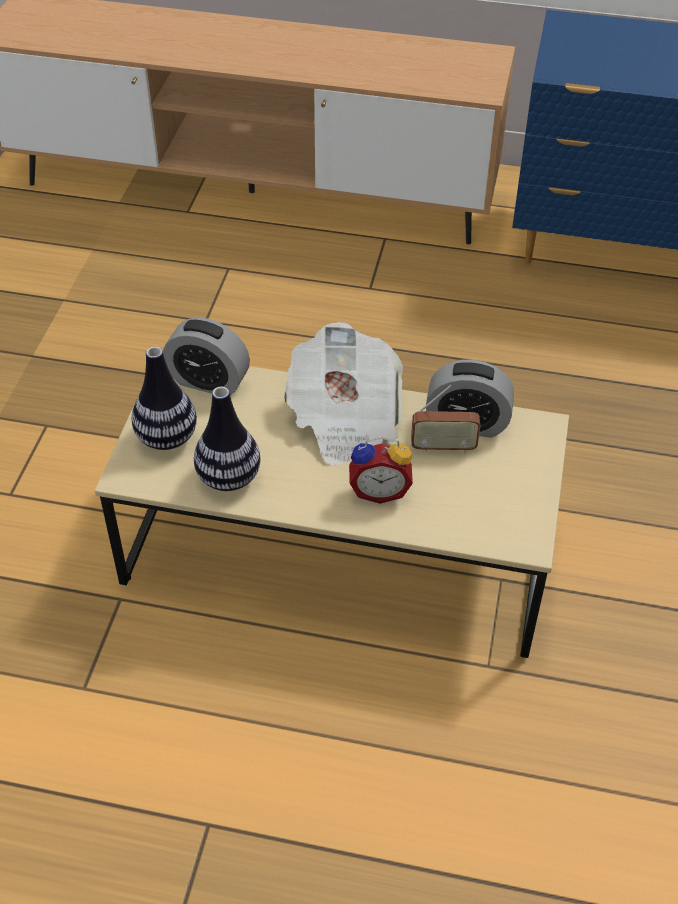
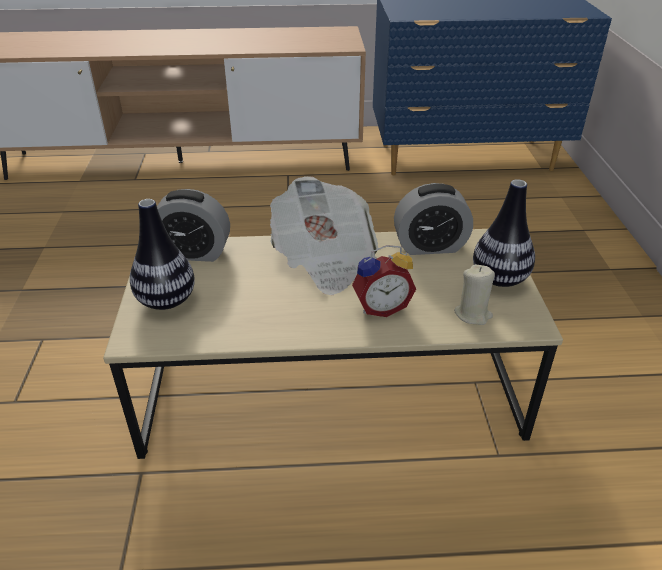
camera: 15 degrees left, 10 degrees down
vase [194,387,260,491] -> vase moved to [473,179,535,287]
radio [411,385,480,454] -> none
none -> beige candle [454,265,495,325]

